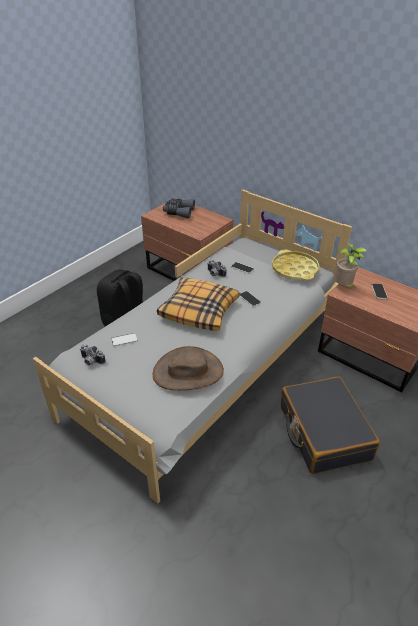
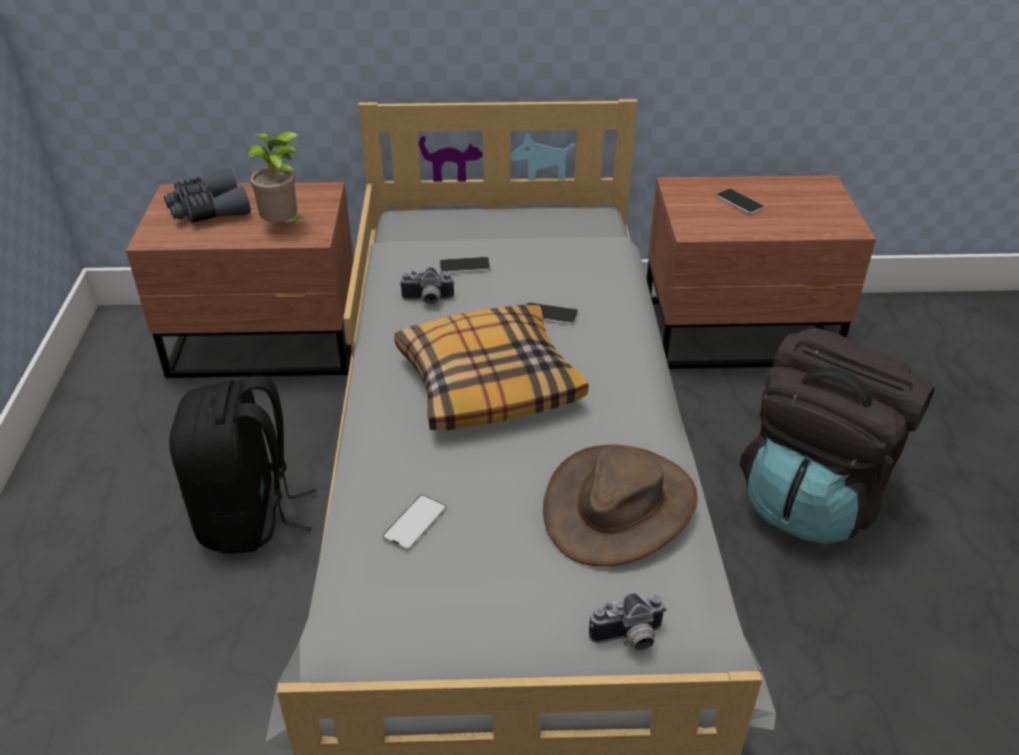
camera: 40 degrees left, 0 degrees up
camera [80,345,105,365] -> camera moved to [589,593,667,651]
yellow tray [272,250,319,280] -> none
black suitcase [281,376,380,474] -> black backpack [739,328,934,544]
potted plant [335,244,367,288] -> potted plant moved to [246,132,306,223]

